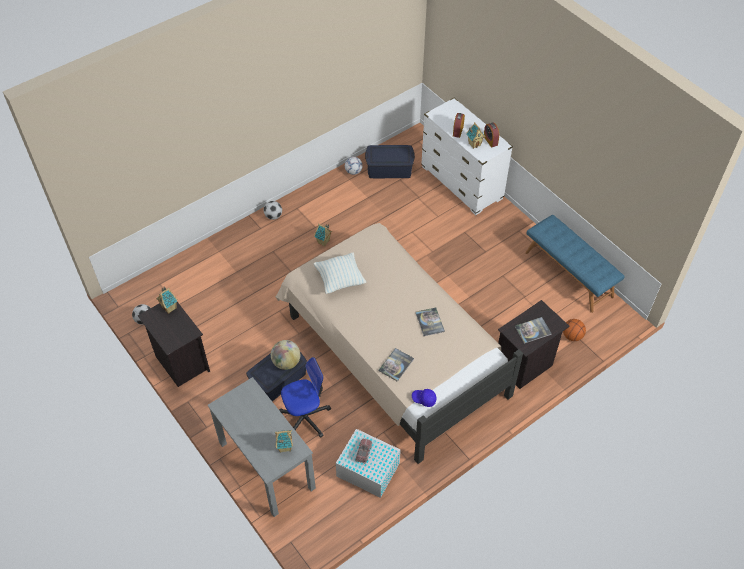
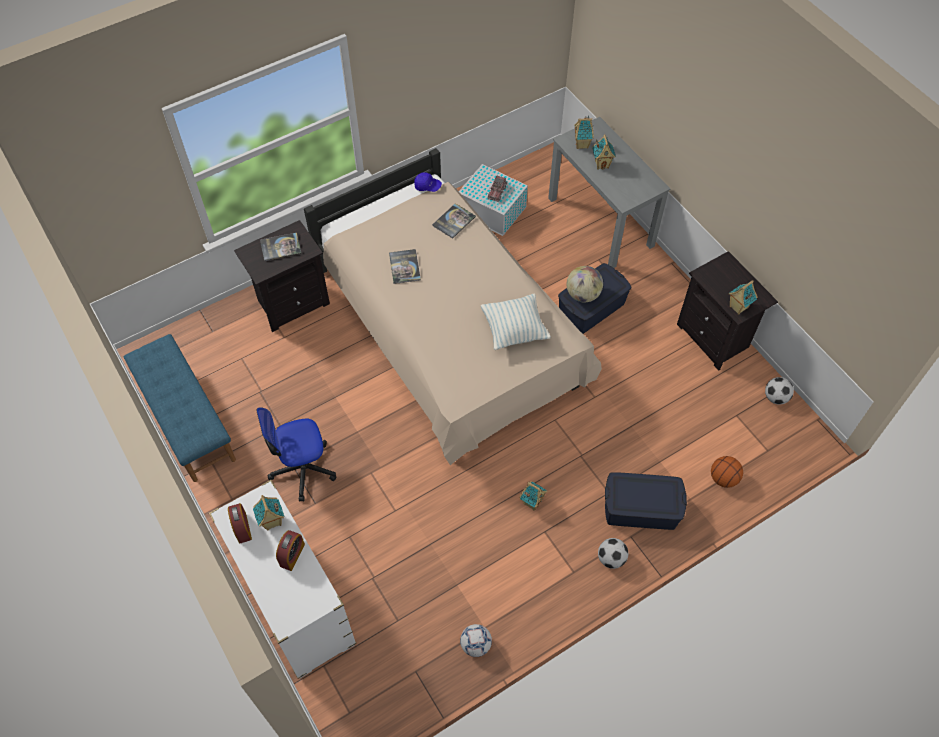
camera: 175 degrees left, 5 degrees up
office chair [279,357,331,438] -> office chair moved to [256,408,336,502]
blue storage box [365,145,415,178] -> blue storage box moved to [605,472,687,530]
basketball [563,319,586,341] -> basketball moved to [711,456,743,488]
none -> toy house [592,134,616,170]

